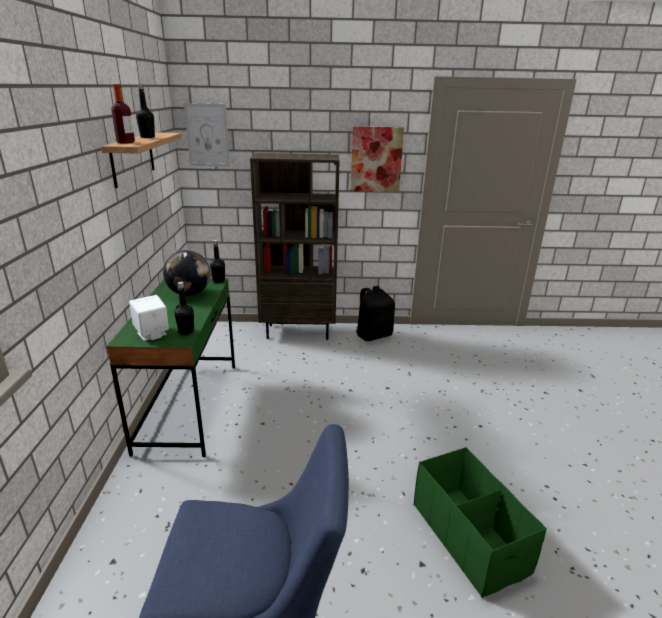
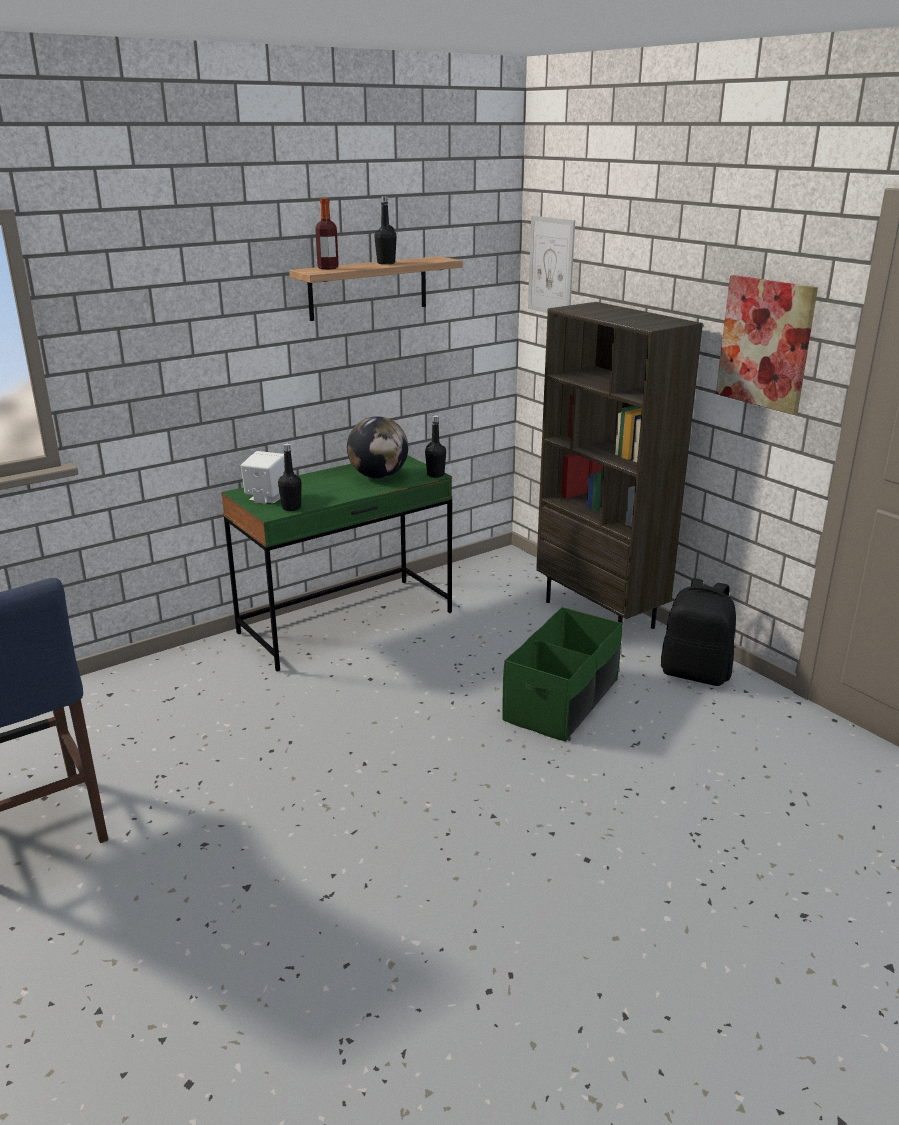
camera: 55 degrees right, 0 degrees up
green storage box [414,447,547,598] -> green storage box moved to [502,607,622,742]

